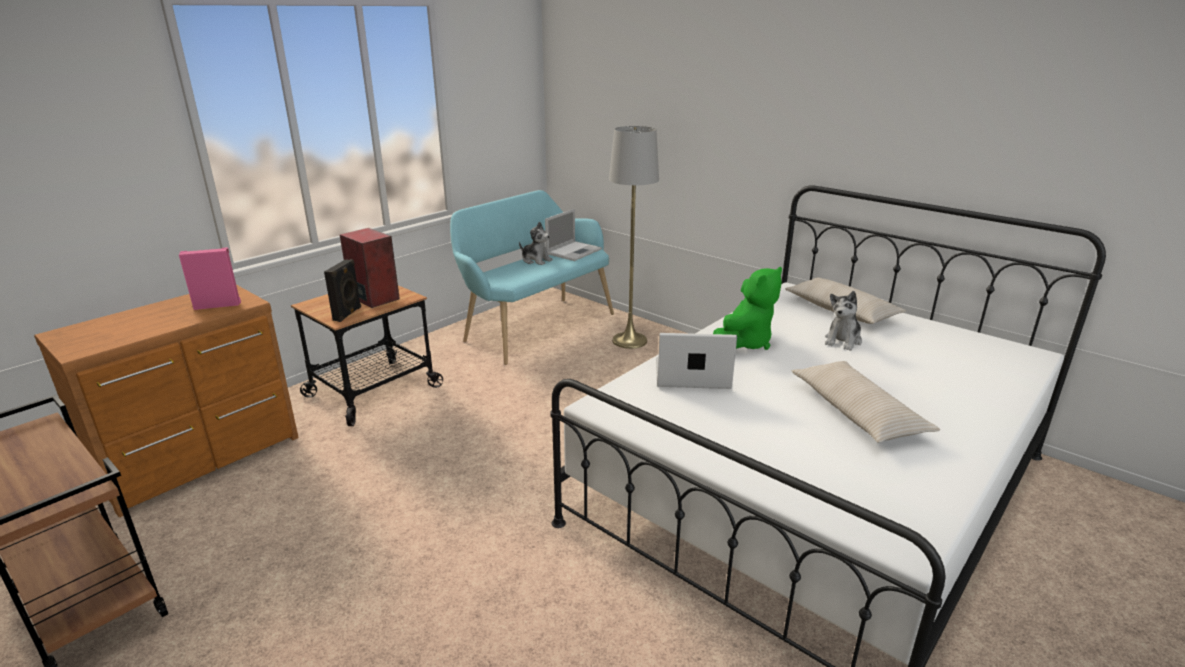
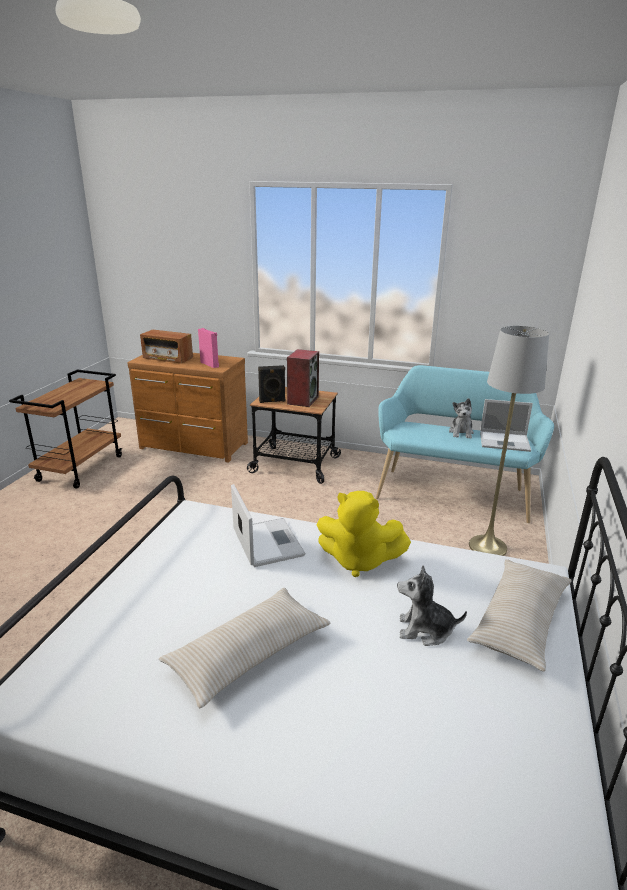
camera: 65 degrees right, 0 degrees up
green plush toy [713,267,782,350] -> yellow plush toy [317,491,411,577]
none -> radio [140,330,193,364]

